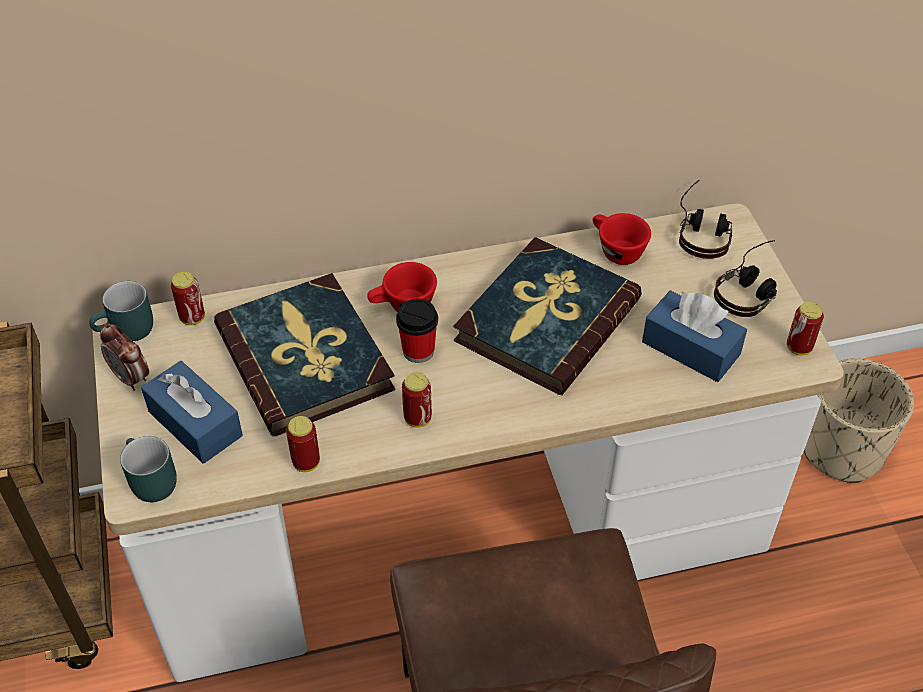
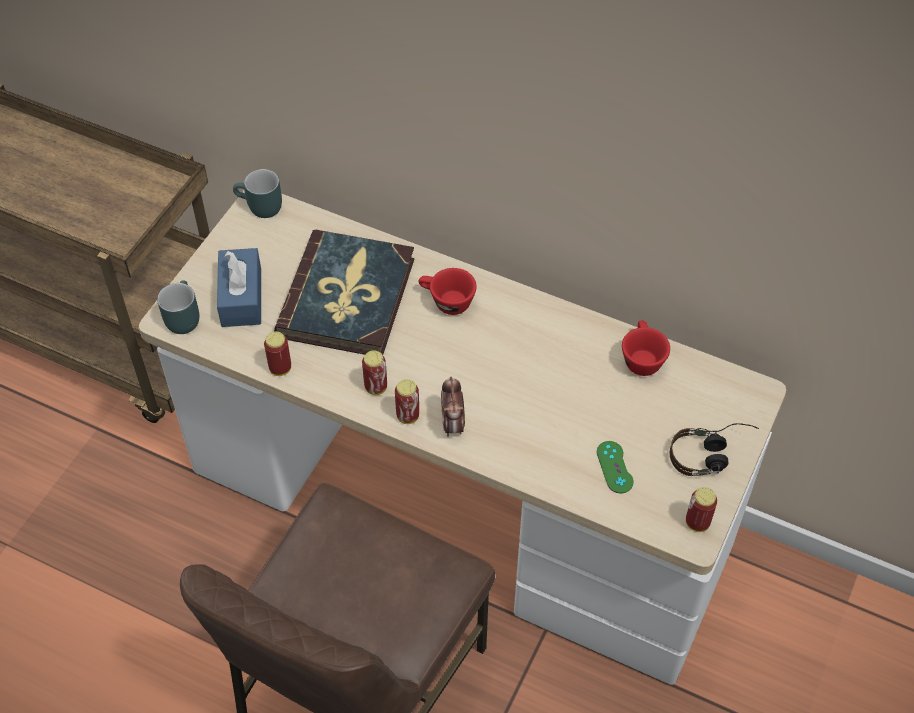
camera: 40 degrees right, 5 degrees up
alarm clock [100,323,149,391] -> alarm clock moved to [441,377,465,437]
can [171,272,205,325] -> can moved to [395,379,419,424]
cup [396,299,438,363] -> none
book [454,237,642,395] -> none
blue tissue box [642,290,747,382] -> green game controller [597,441,634,494]
headphones [679,180,732,259] -> none
beige planter [804,358,914,483] -> none

